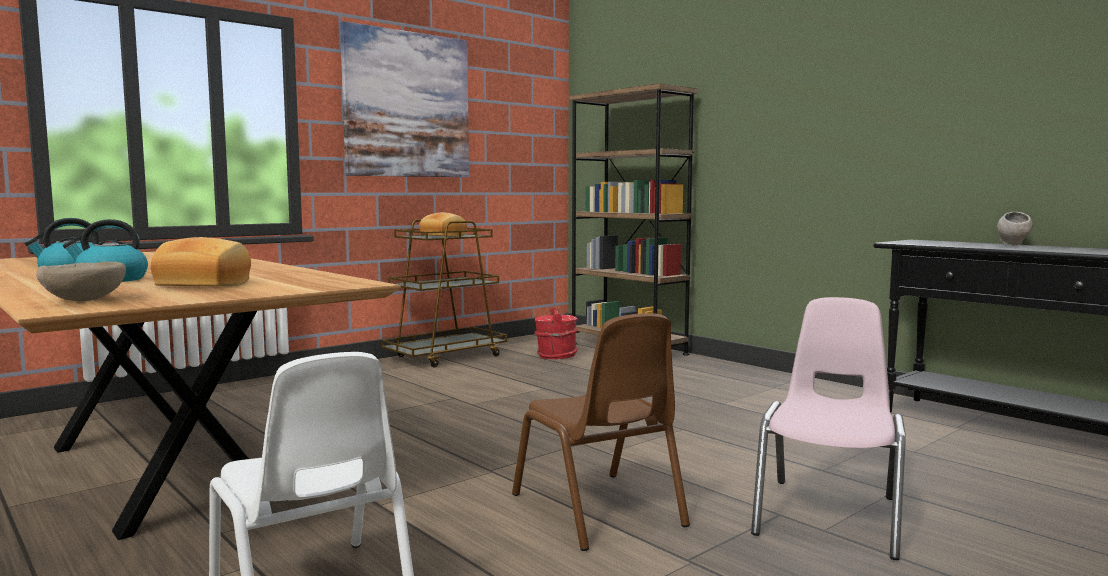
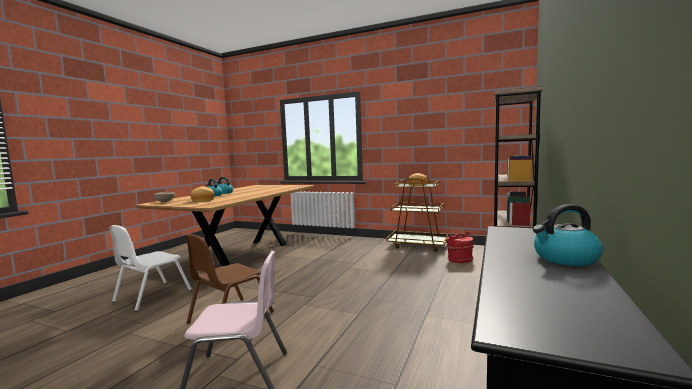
camera: 65 degrees right, 0 degrees up
picture [340,21,469,177] -> none
grey bowl [997,212,1033,245] -> kettle [533,204,603,266]

